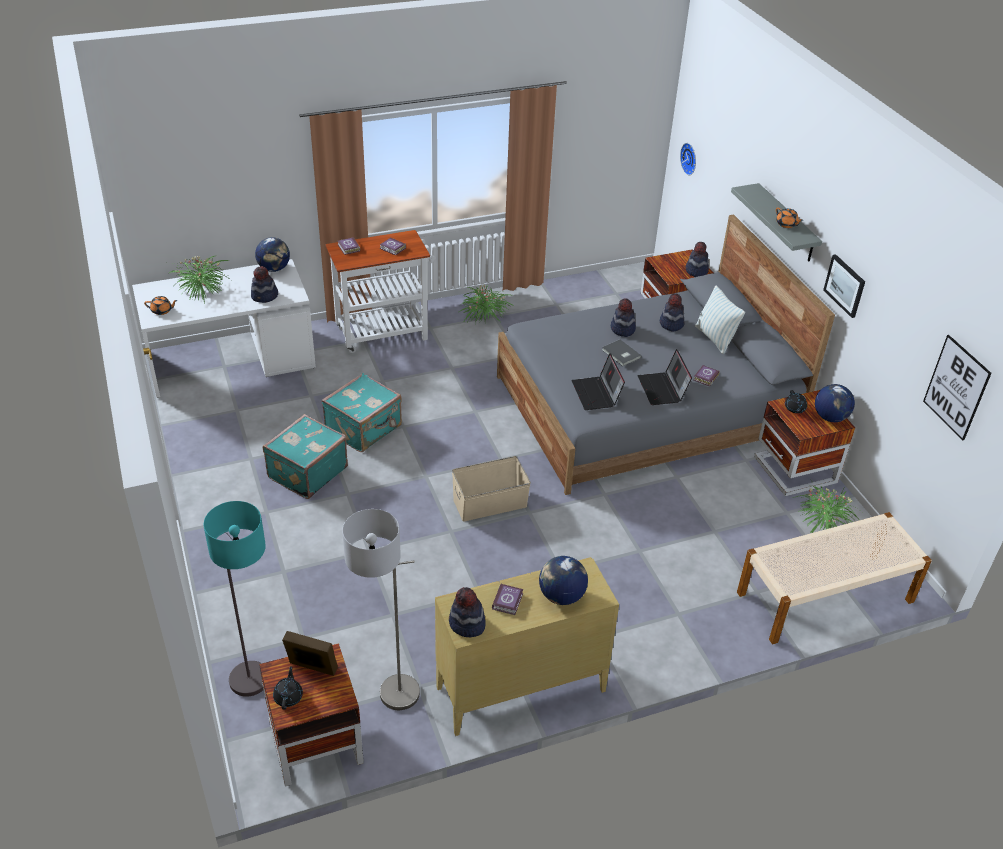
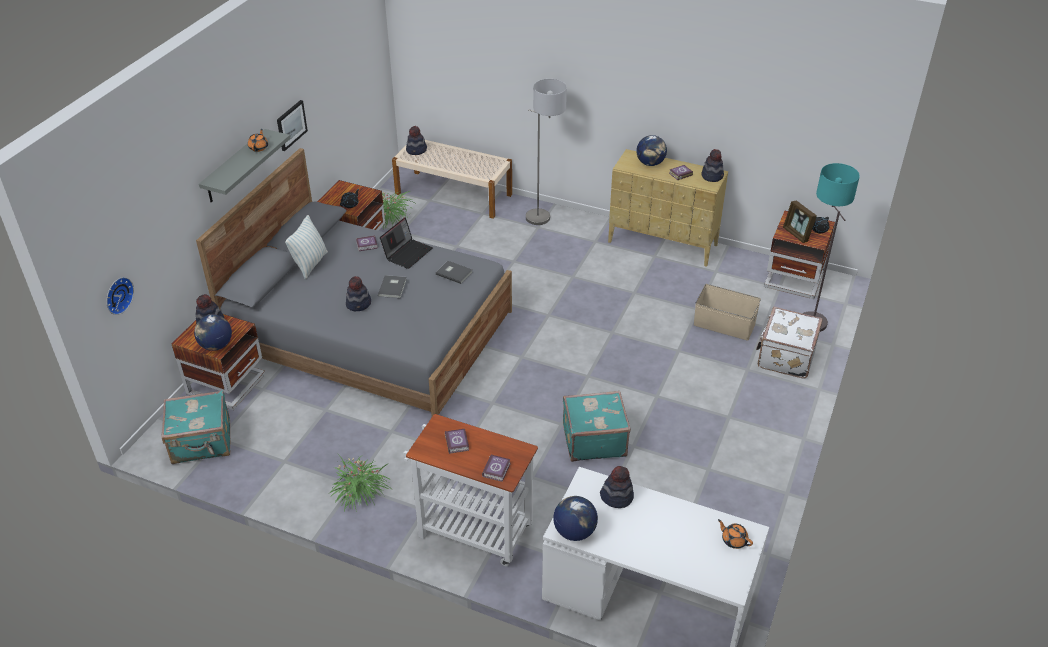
camera: 135 degrees left, 0 degrees up
potted plant [168,256,231,304] -> none
turquoise suitcase [263,414,348,499] -> turquoise suitcase moved to [162,390,230,464]
grey floor lamp [342,509,420,710] -> grey floor lamp moved to [526,79,567,225]
beige storage box [452,456,531,522] -> beige storage box moved to [694,284,761,340]
laptop [571,353,625,410] -> grey book [436,261,473,284]
hat [660,293,685,332] -> hat moved to [406,126,427,155]
globe [815,384,855,422] -> globe moved to [194,315,232,351]
picture [923,335,991,440] -> none
none -> white suitcase [756,307,823,379]

